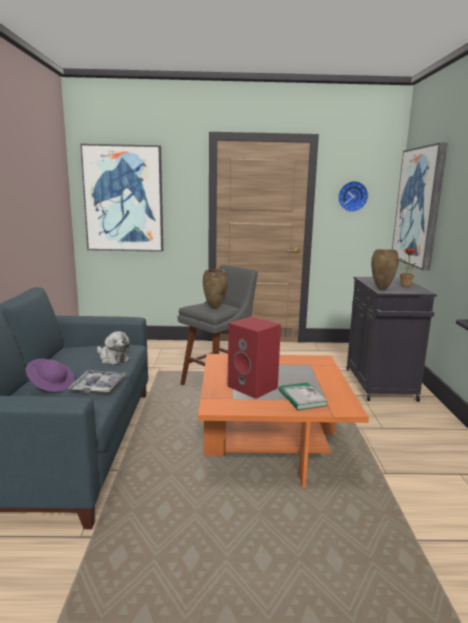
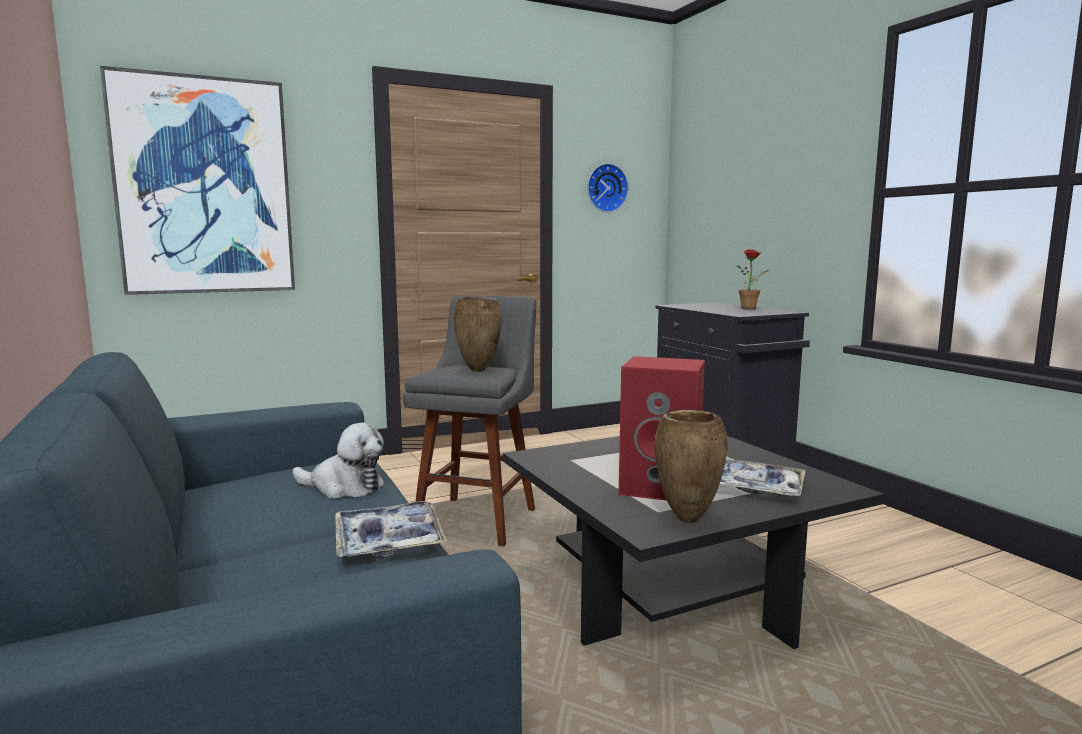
camera: 25 degrees left, 5 degrees down
purple hat [26,359,75,392] -> none
orange coffee table [198,354,369,488] -> black coffee table [503,436,884,649]
book [279,383,328,410] -> tray [720,460,806,496]
brown vase [371,249,399,290] -> brown vase moved to [654,410,728,523]
picture [392,143,448,271] -> none

